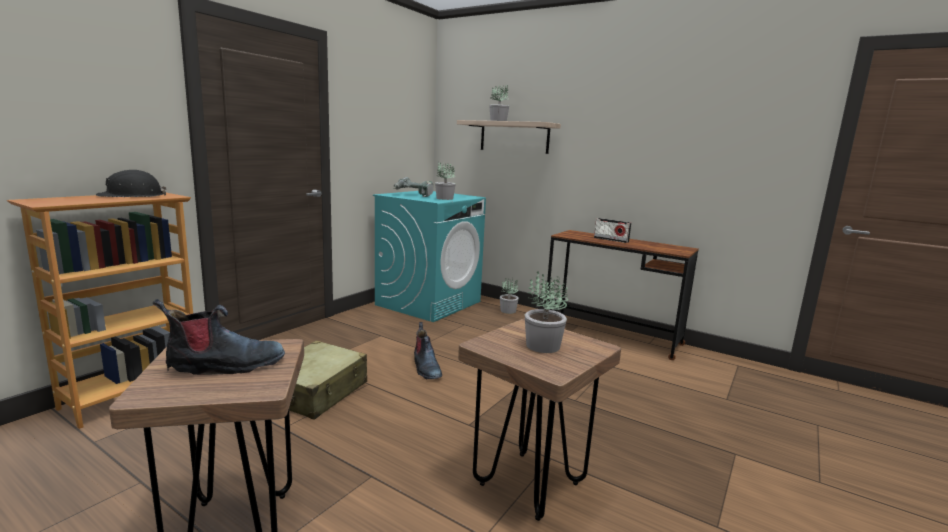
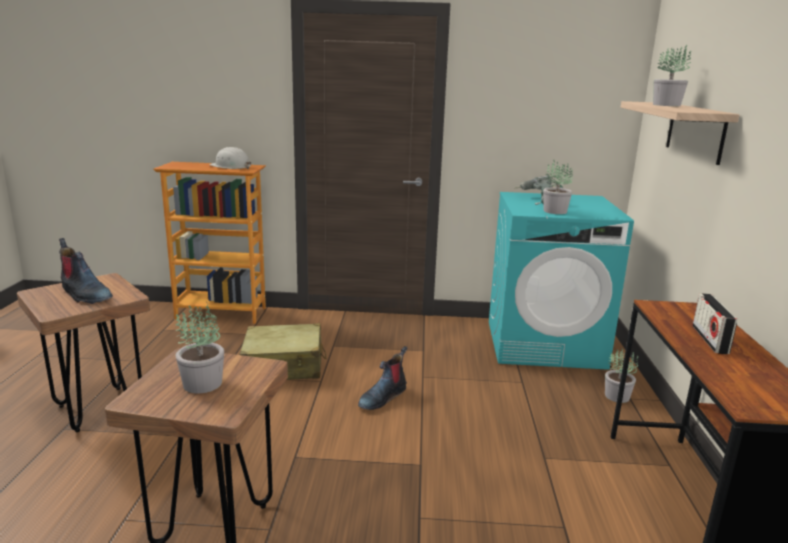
camera: 60 degrees right, 5 degrees up
black hard hat [96,170,167,197] -> white hard hat [209,147,252,169]

